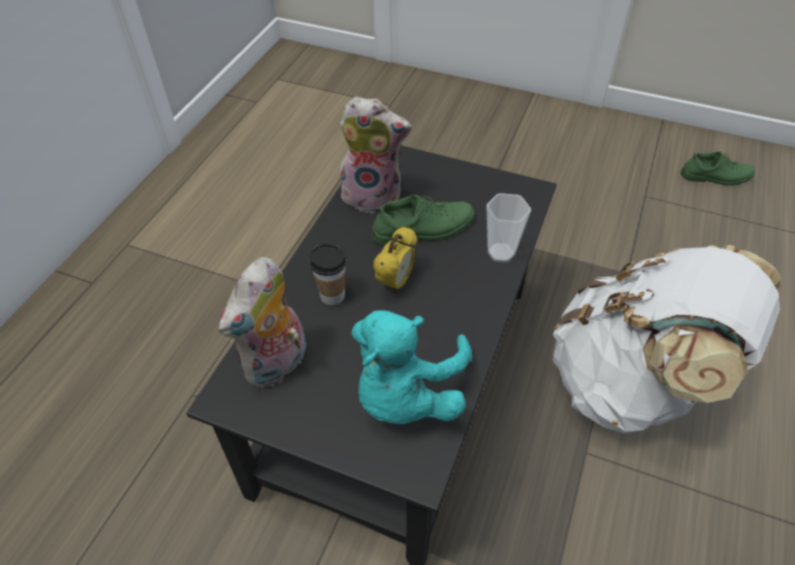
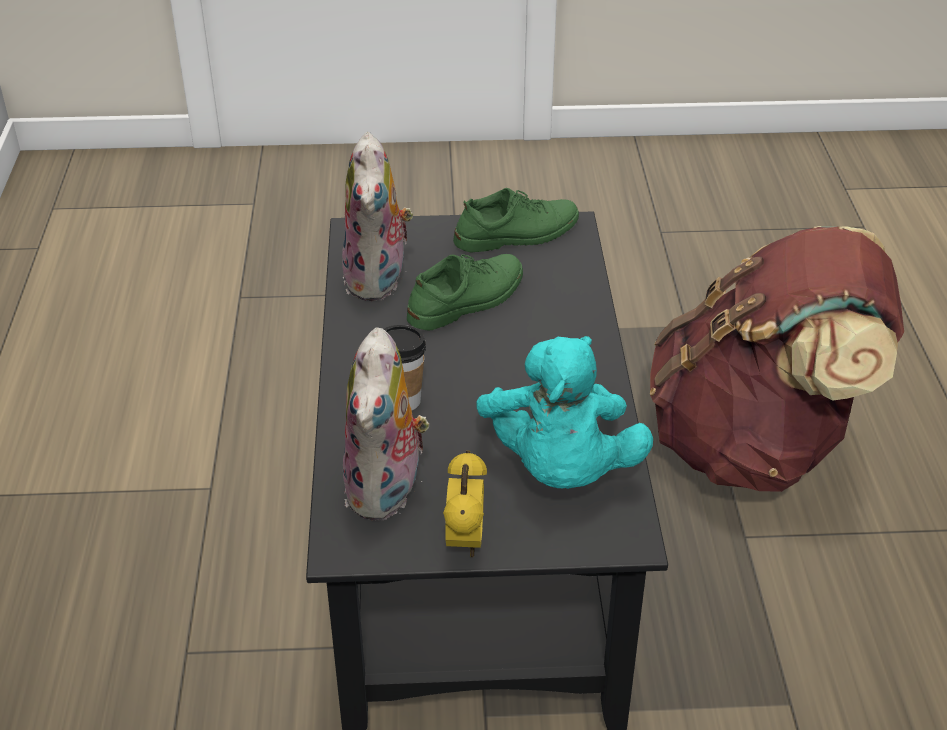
camera: 25 degrees left, 10 degrees down
plush toy [340,96,412,213] -> plush toy turned 105 degrees clockwise [342,132,413,301]
alarm clock [373,226,417,294] -> alarm clock moved to [443,451,487,557]
cup [487,193,531,262] -> none
white backpack [552,245,782,433] -> brown backpack [650,226,904,492]
green shoe [680,151,755,186] -> green shoe moved to [453,188,579,252]

